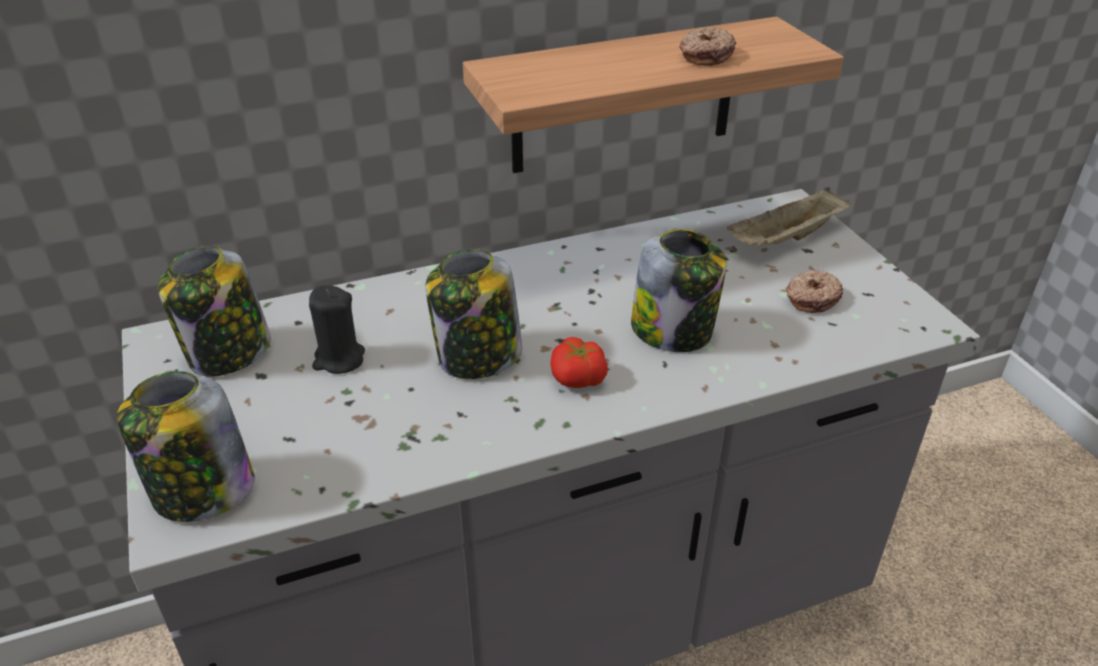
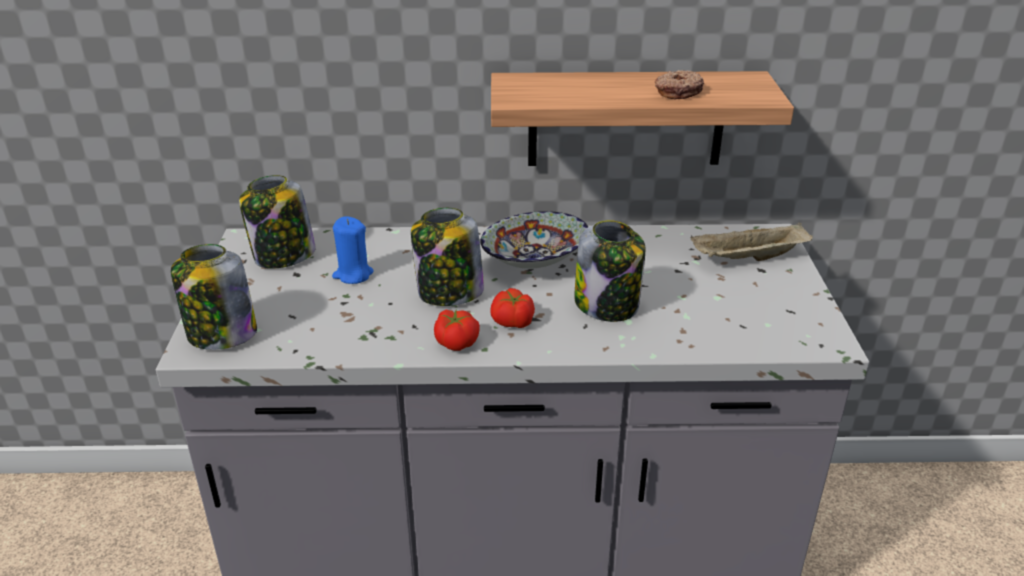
camera: 20 degrees right, 5 degrees down
black candle [309,285,365,374] -> blue candle [332,216,374,284]
donut [786,270,843,313] -> none
none -> tomato [434,309,480,351]
none -> bowl [480,211,588,269]

